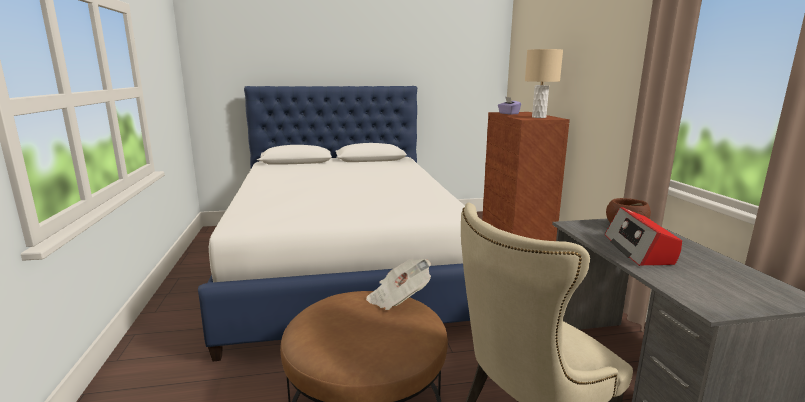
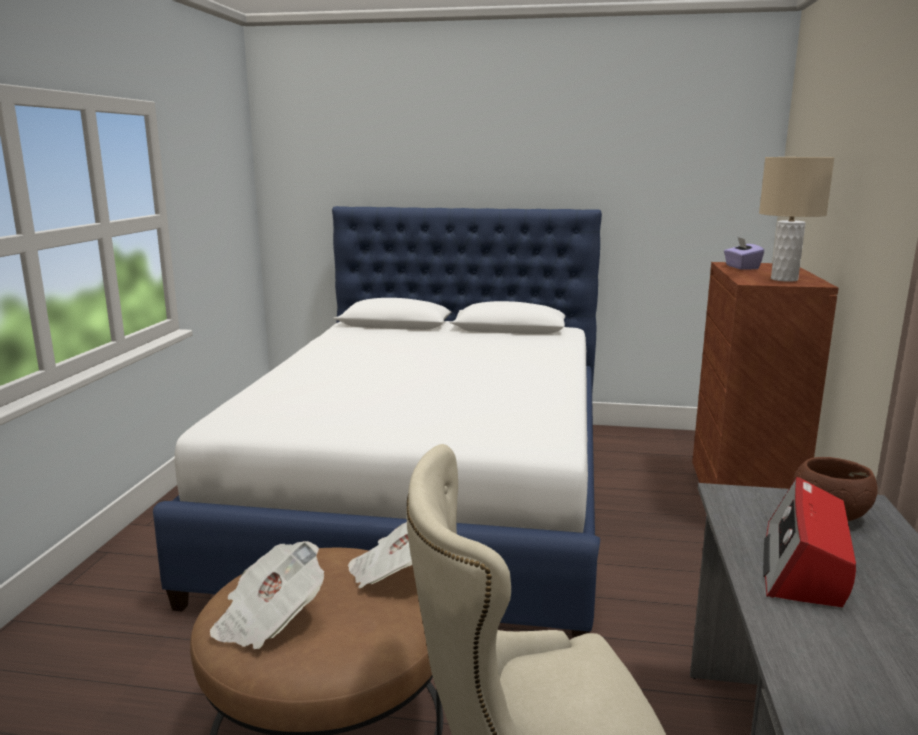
camera: 20 degrees right, 0 degrees up
none -> newspaper [210,541,324,649]

